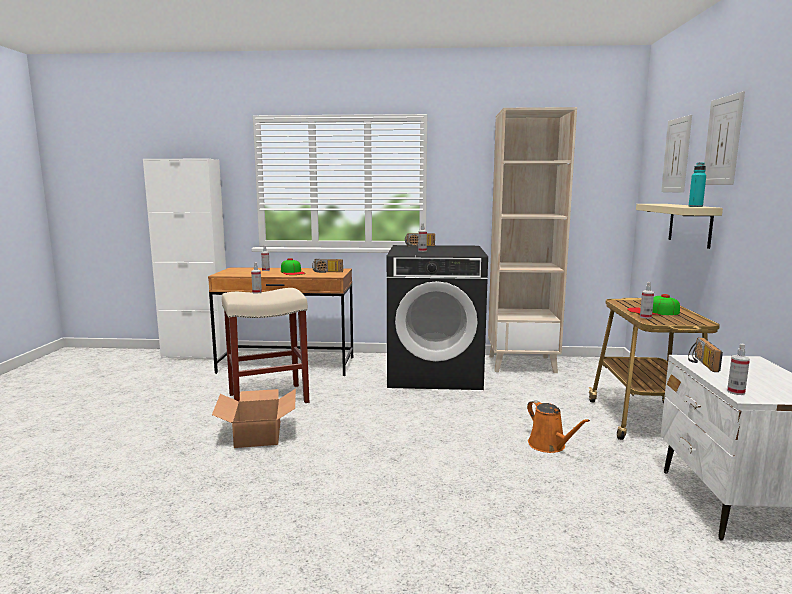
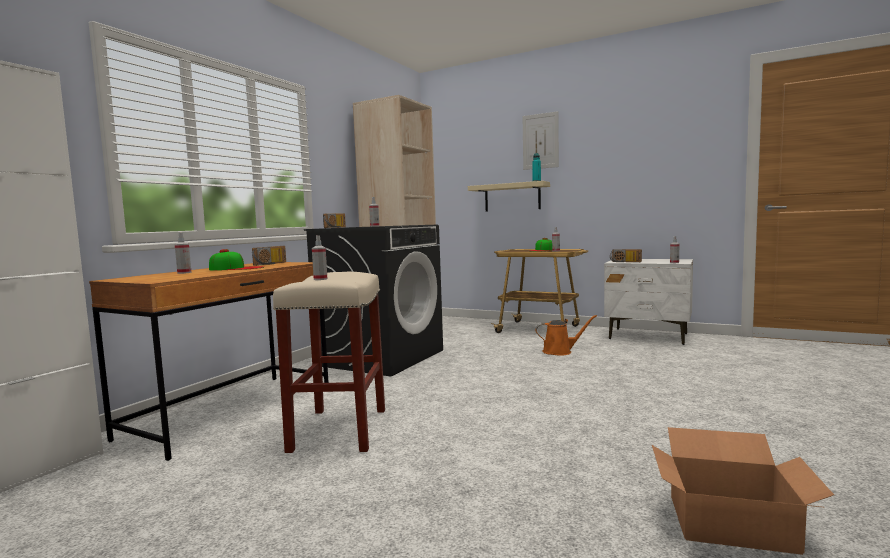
camera: 65 degrees left, 5 degrees down
cardboard box [212,389,296,448] -> cardboard box moved to [652,427,834,555]
picture [661,115,692,193] -> none

